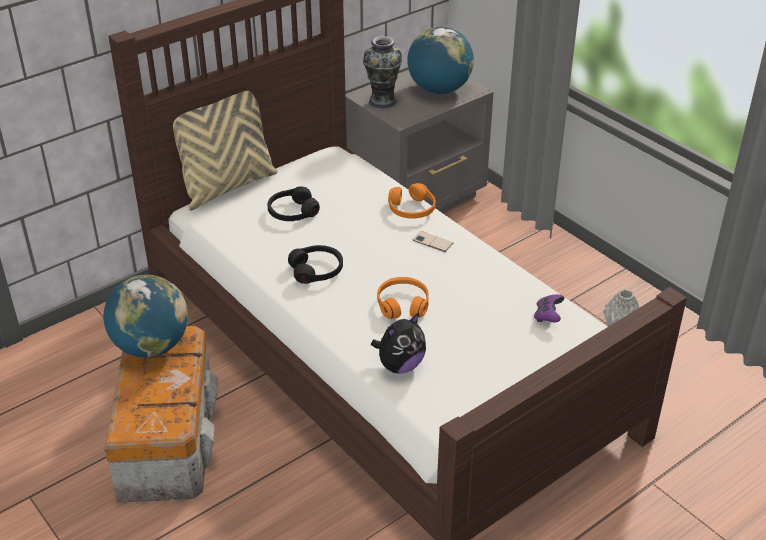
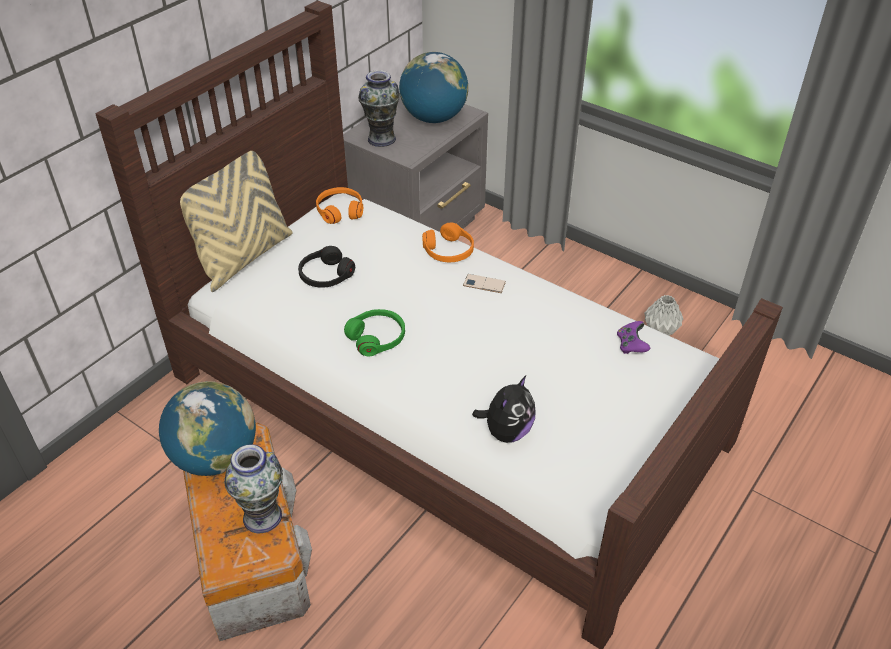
camera: 15 degrees left, 5 degrees up
black headphones [288,245,343,284] -> green headphones [344,309,405,356]
orange headphones [377,277,429,319] -> orange headphones moved to [316,187,363,224]
none -> vase [224,444,283,533]

